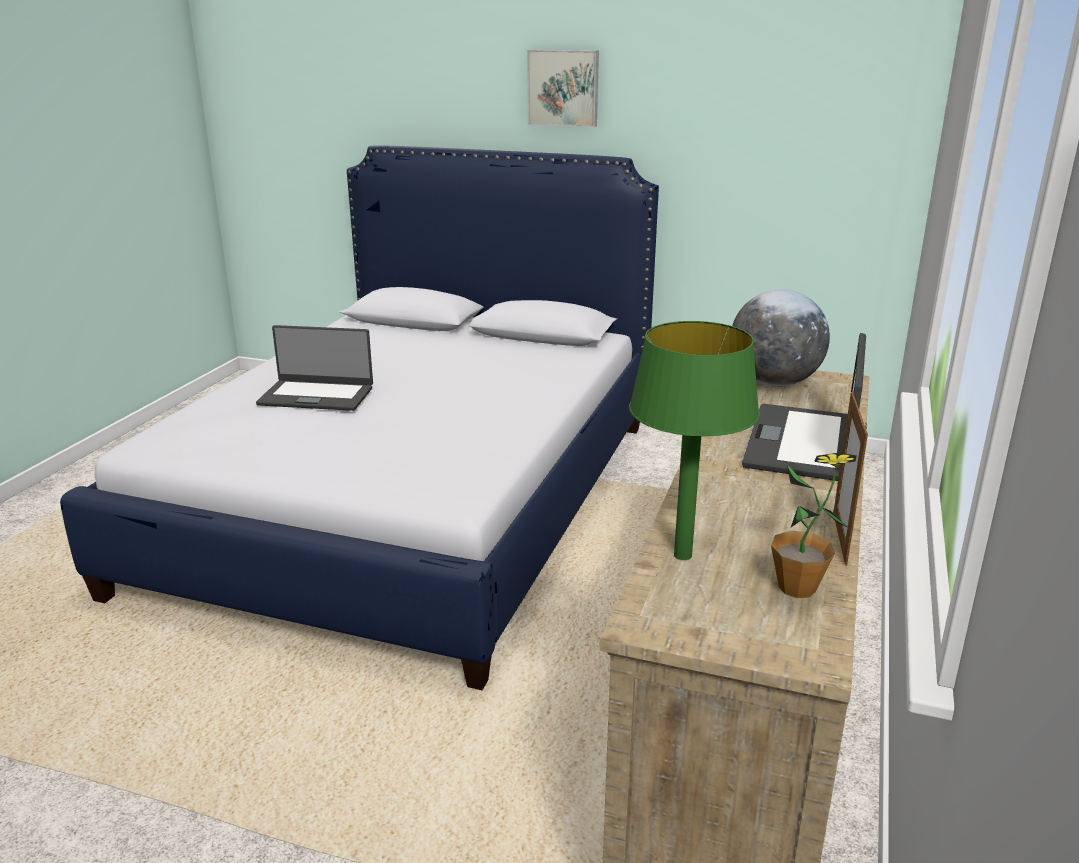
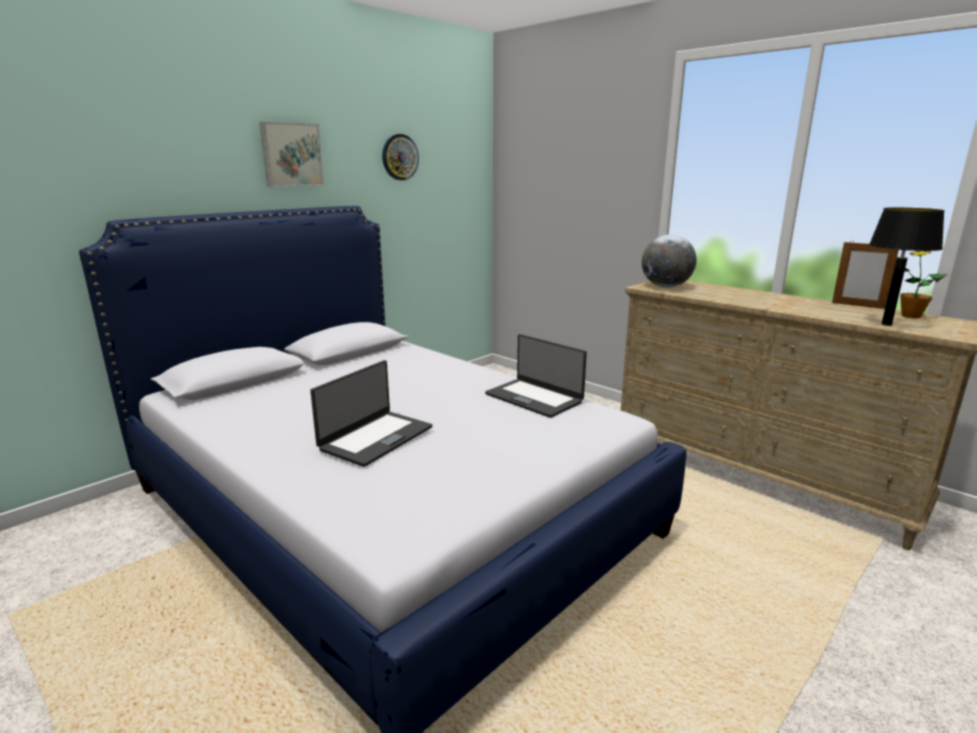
camera: 65 degrees left, 5 degrees down
green table lamp [629,321,760,560] -> black table lamp [869,207,945,326]
laptop [742,333,866,481] -> laptop moved to [485,334,587,418]
none -> wall clock [382,134,419,180]

